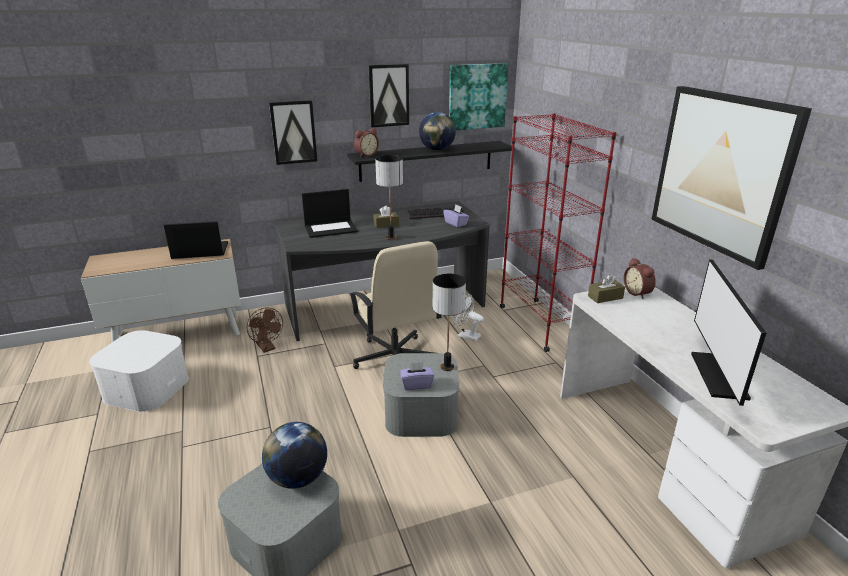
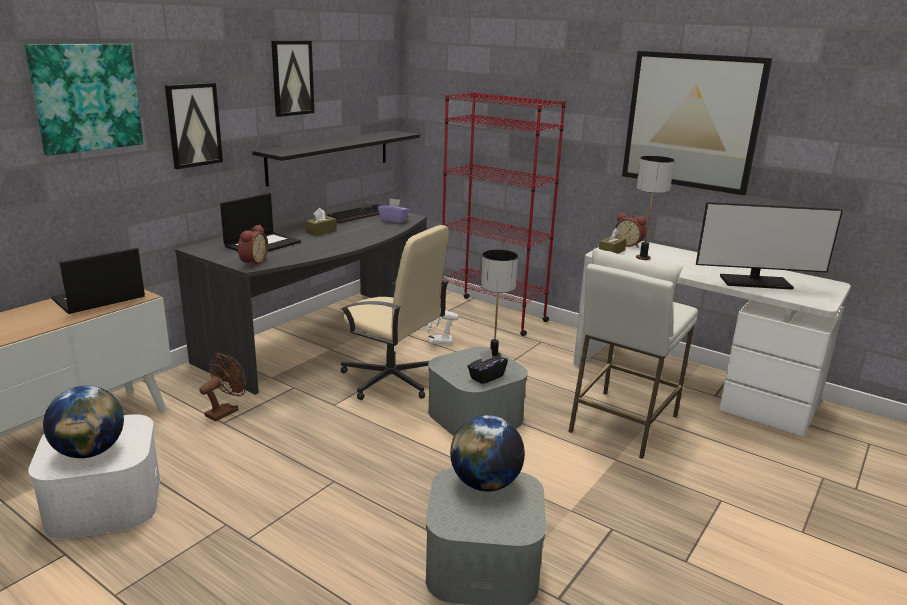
camera: 35 degrees left, 5 degrees down
brown fan [247,308,283,353] -> brown fan turned 75 degrees counterclockwise [199,353,246,421]
alarm clock [354,128,379,157] -> alarm clock moved to [238,225,268,267]
table lamp [375,155,403,240] -> table lamp moved to [636,156,675,260]
purple tissue box [400,362,434,390] -> black tissue box [467,349,508,384]
globe [419,112,456,151] -> globe moved to [43,385,124,458]
picture [449,63,509,130] -> picture moved to [25,44,144,156]
monitor [691,259,766,406] -> monitor turned 60 degrees counterclockwise [696,202,843,290]
none -> white stool [568,248,698,459]

